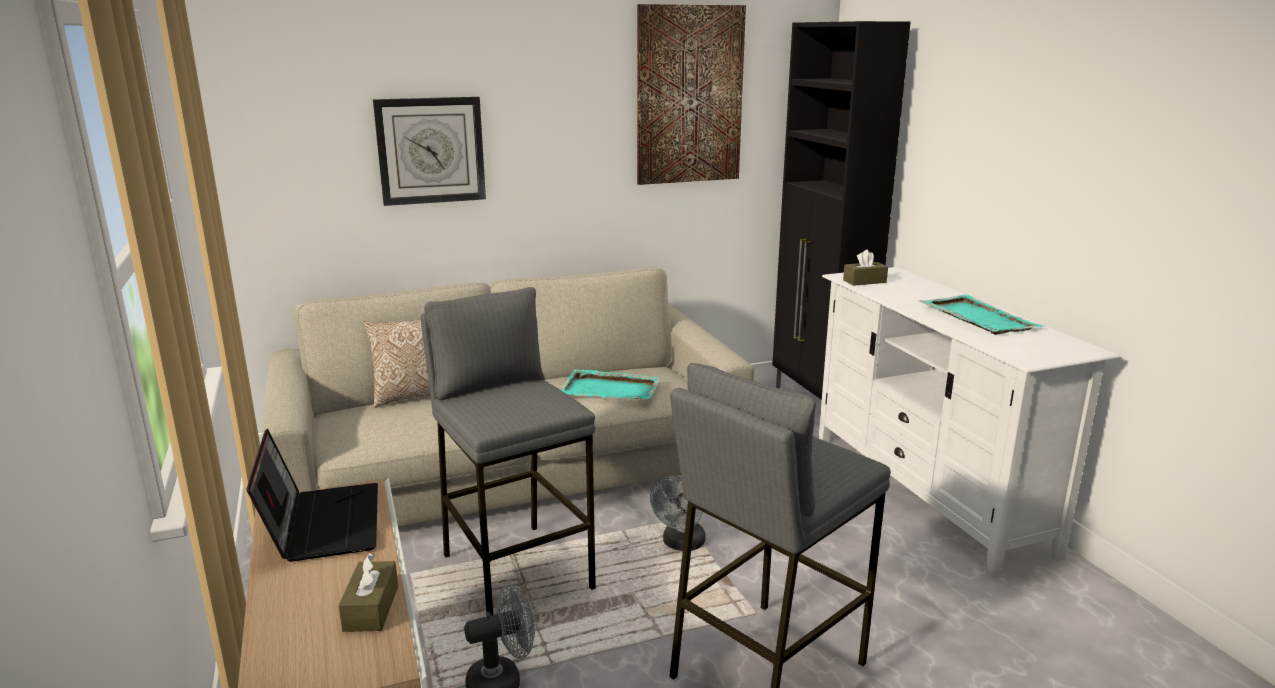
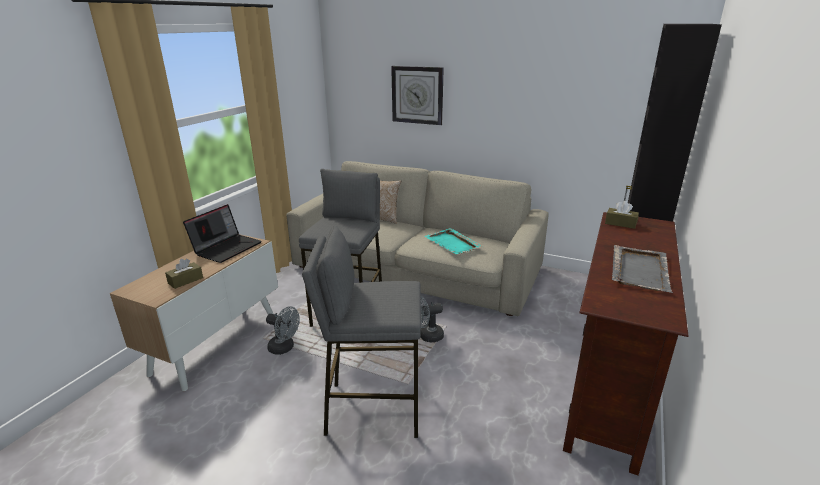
camera: 45 degrees right, 5 degrees up
picture [637,4,746,185] -> none
white tv stand [819,267,1120,578] -> brown tv stand [563,212,689,475]
turquoise tray [919,295,1045,335] -> grey tray [612,245,673,293]

